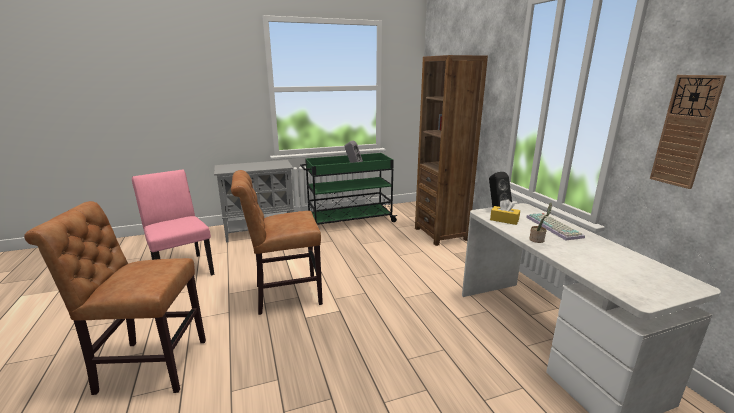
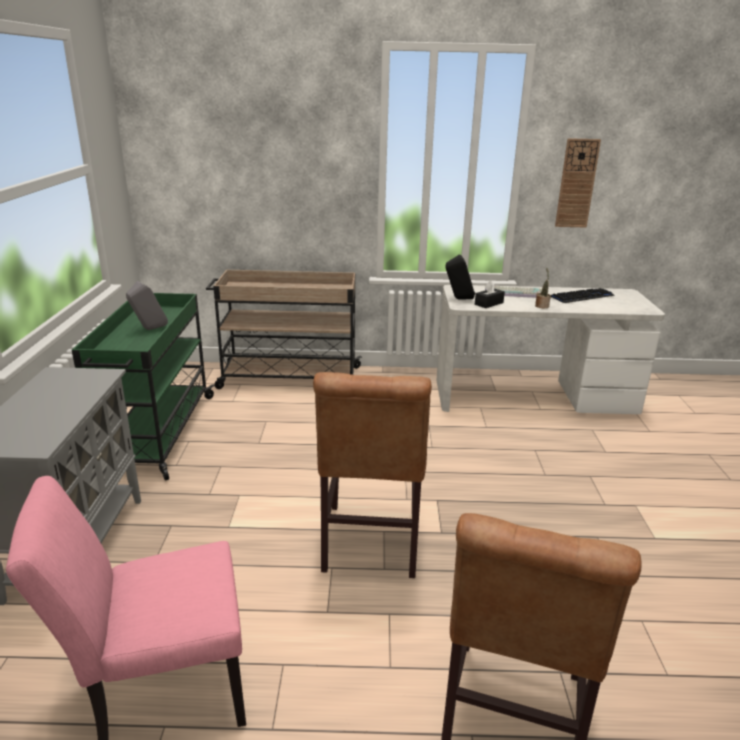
camera: 70 degrees left, 5 degrees up
brown bookcase [415,55,488,246] -> beige cart [206,270,362,389]
yellow tissue box [490,199,520,225] -> black tissue box [475,281,505,308]
none -> keyboard [551,288,615,303]

